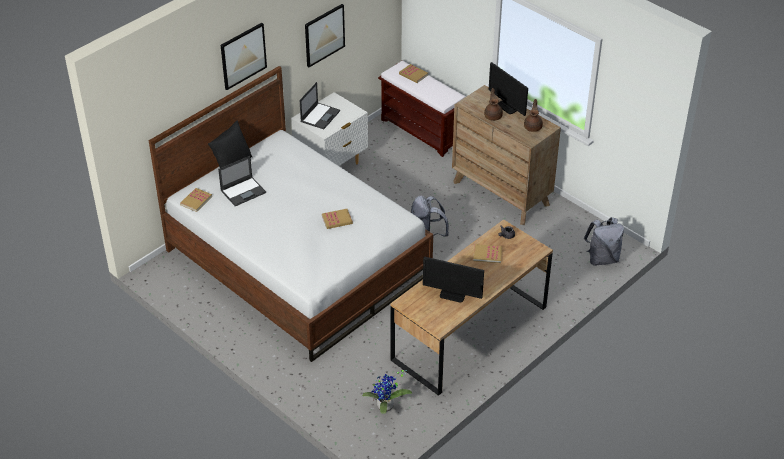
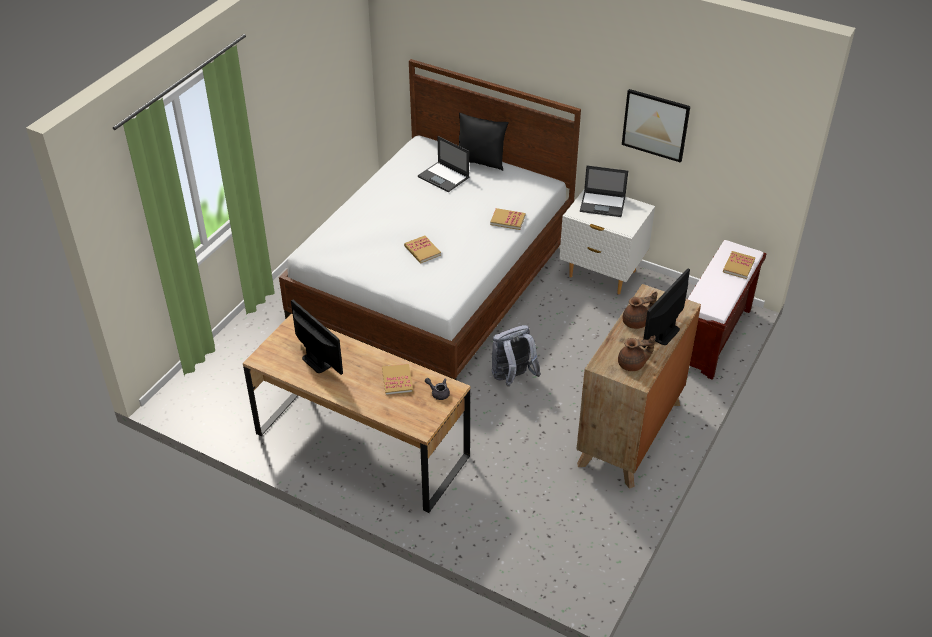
camera: 75 degrees right, 0 degrees up
book [180,188,212,212] -> book moved to [490,208,525,230]
picture [221,23,267,90] -> none
potted plant [362,370,412,414] -> none
monitor [423,257,484,303] -> monitor turned 135 degrees clockwise [291,300,343,375]
grey backpack [584,217,624,266] -> none

